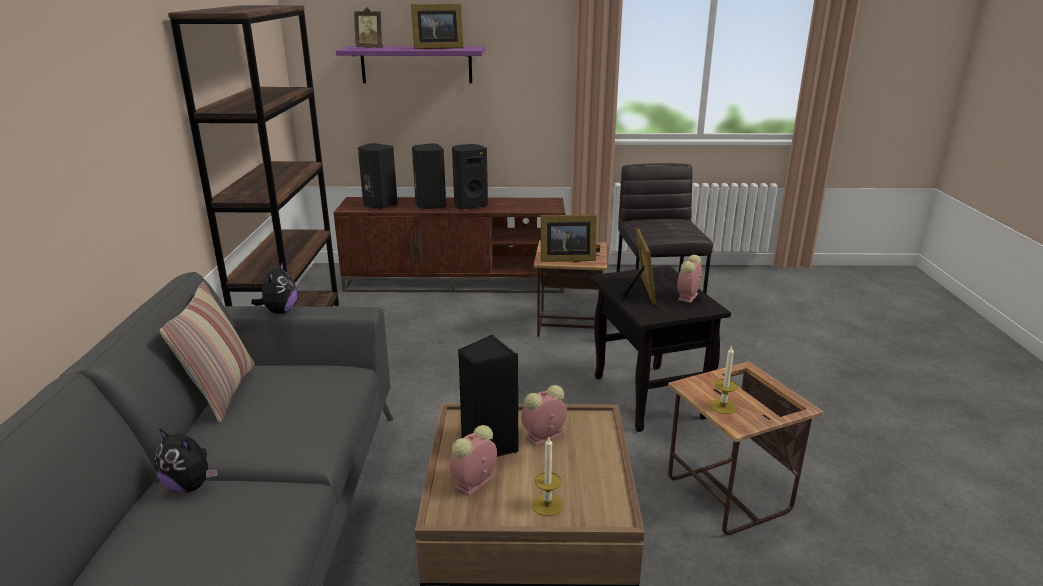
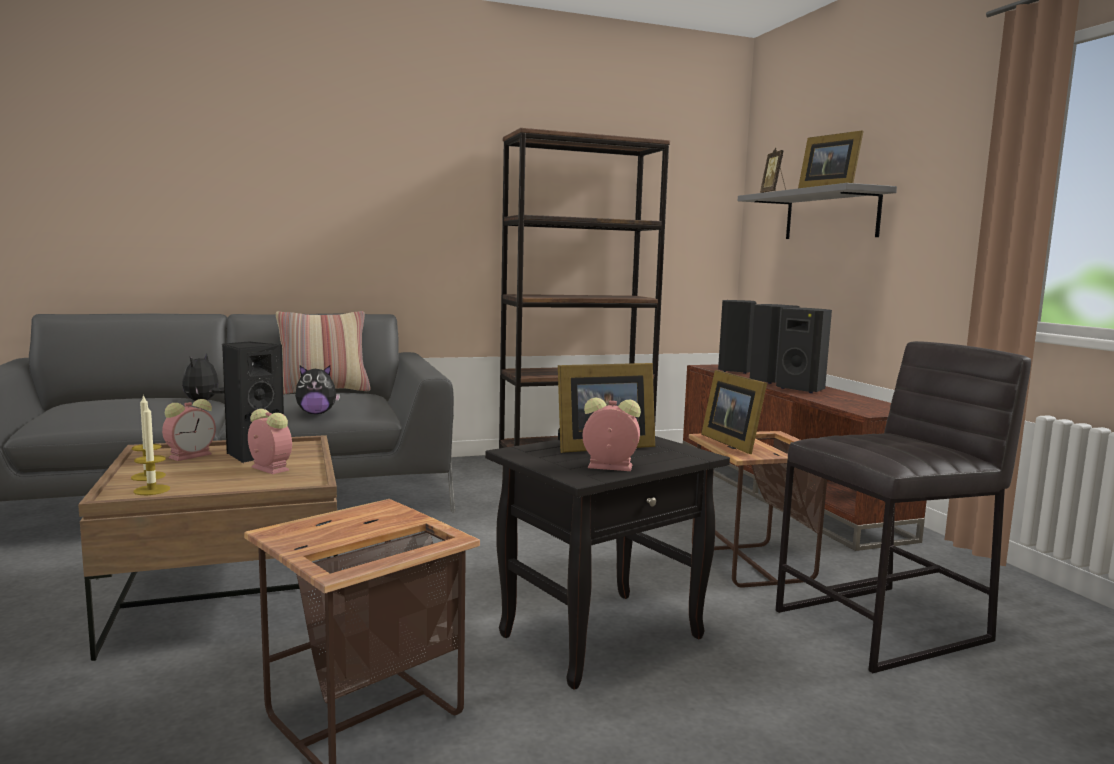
camera: 70 degrees right, 15 degrees down
plush toy [251,262,297,314] -> plush toy moved to [295,366,340,414]
purple shelf [336,46,485,83] -> grey shelf [738,183,897,239]
alarm clock [449,425,497,496] -> alarm clock turned 105 degrees clockwise [162,399,216,461]
candle [710,346,738,414] -> candle moved to [133,405,170,495]

